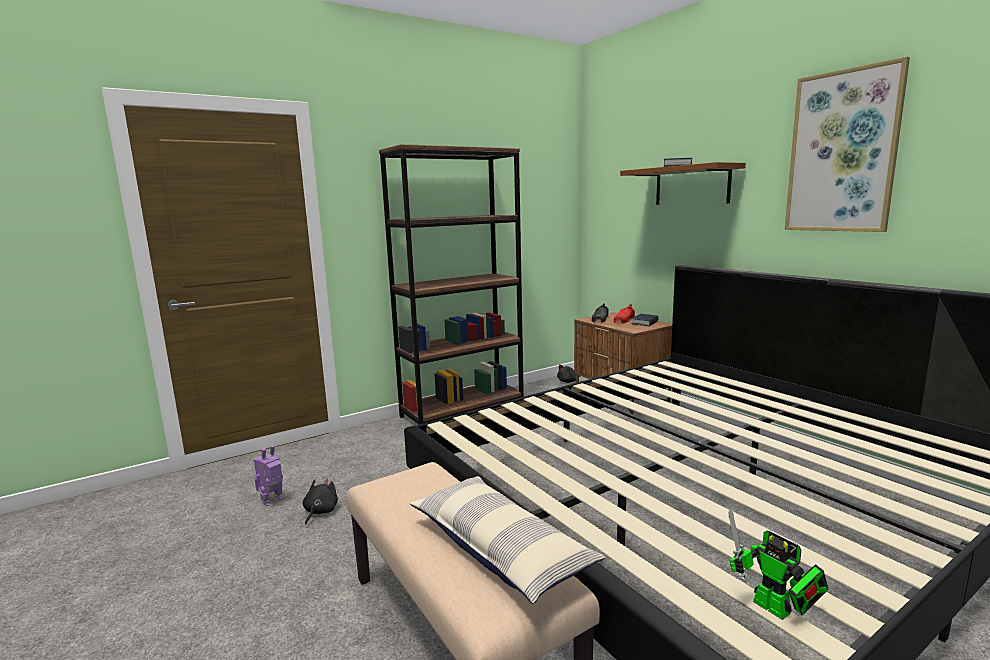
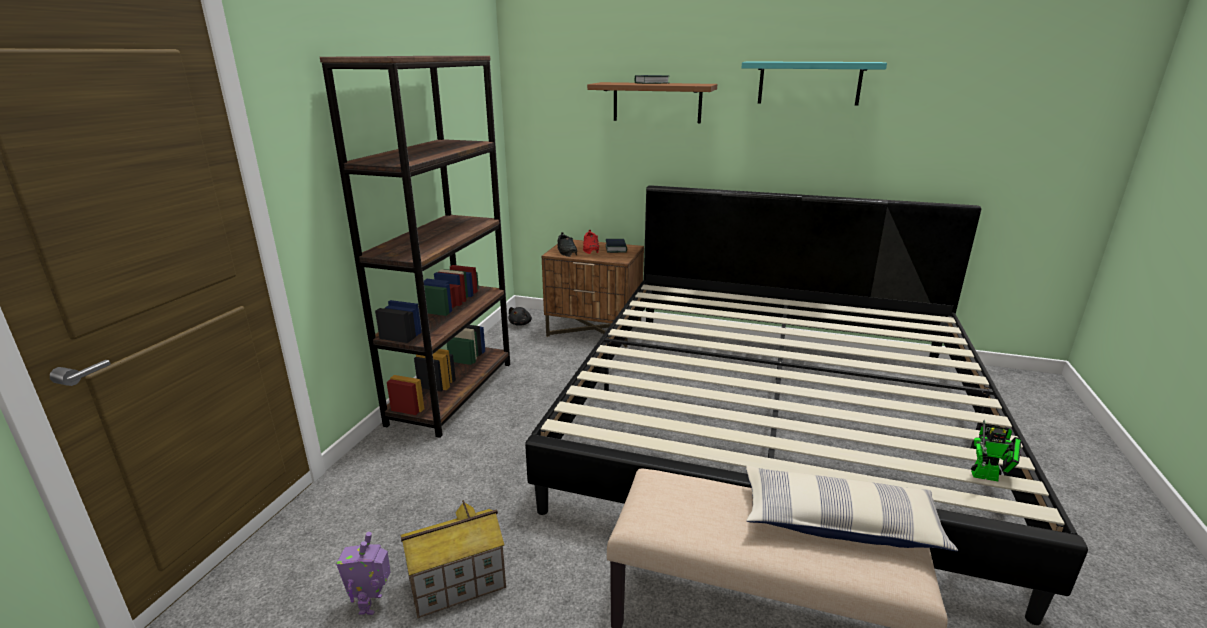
camera: 40 degrees left, 10 degrees up
black plush toy [303,479,338,525] -> toy house [401,500,506,619]
picture [785,57,910,232] -> turquoise shelf [742,61,887,106]

